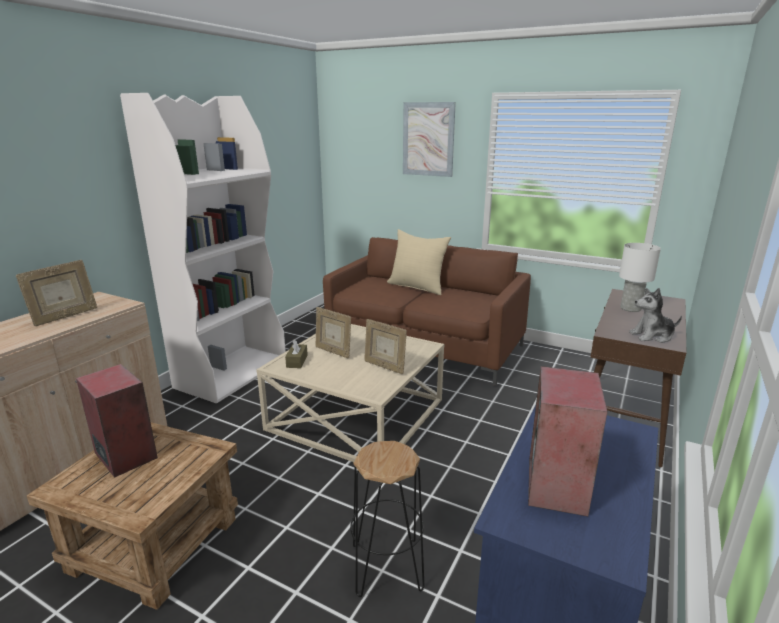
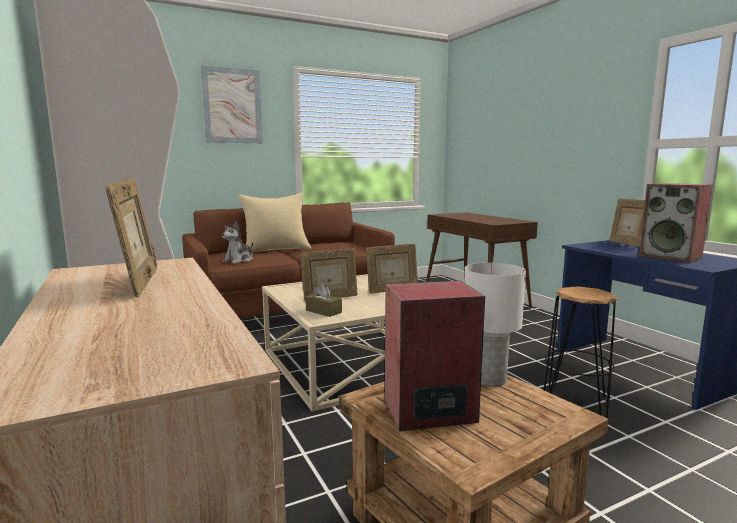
camera: 55 degrees left, 10 degrees down
white table lamp [619,243,661,312] -> white table lamp moved to [464,263,526,387]
plush toy [629,288,682,343] -> plush toy moved to [222,221,253,264]
none -> picture frame [609,199,645,247]

